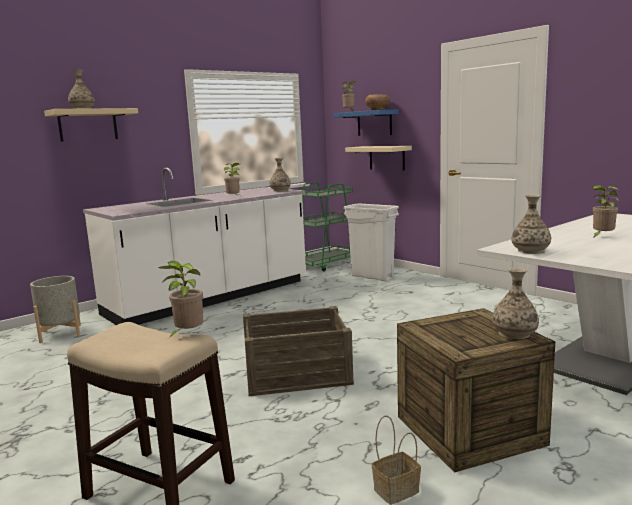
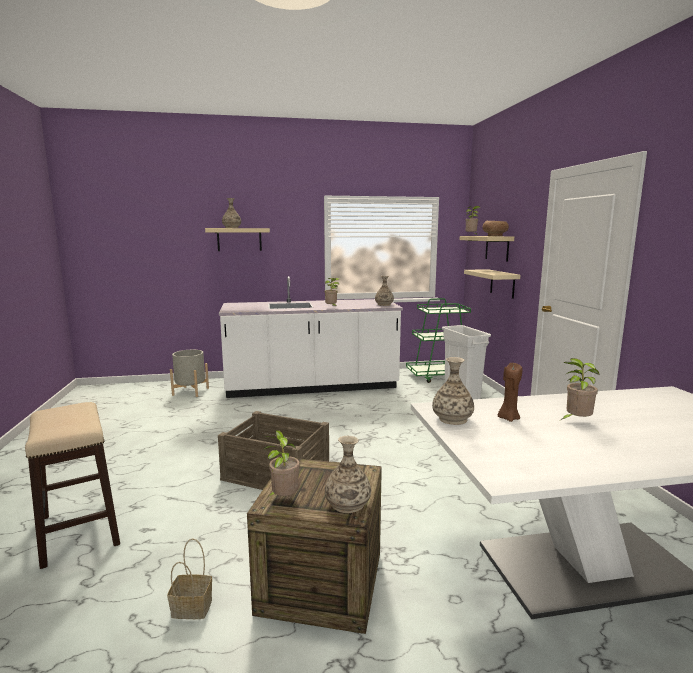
camera: 30 degrees right, 0 degrees up
potted plant [159,261,203,338] -> potted plant moved to [264,430,300,497]
blue shelf [333,110,399,136] -> beige shelf [459,236,514,261]
none -> brown candle [498,363,522,422]

